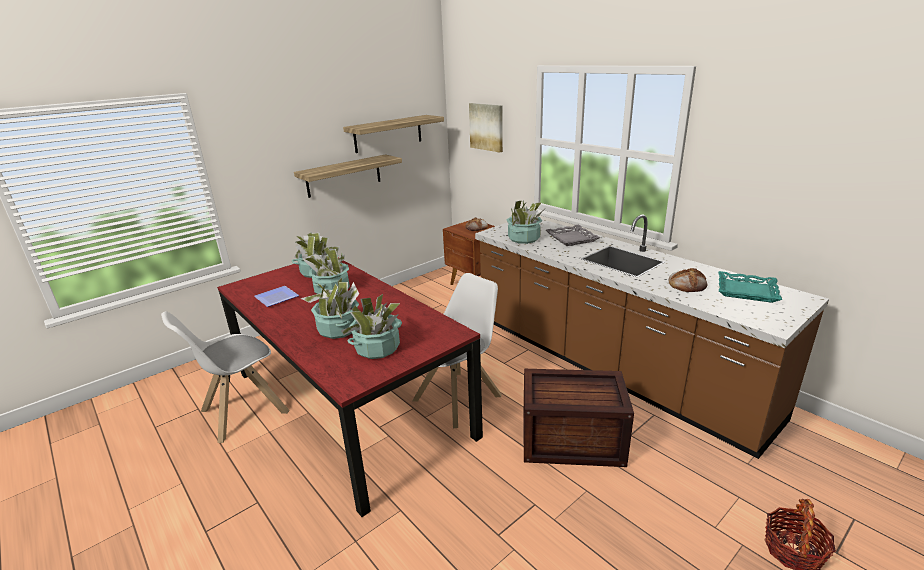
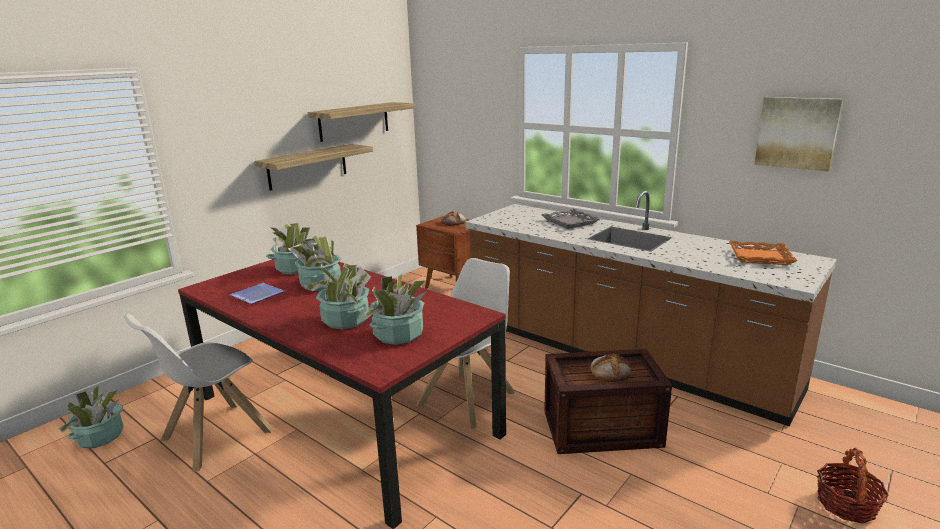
camera: 10 degrees left, 5 degrees down
picture [469,103,503,152] -> picture moved to [754,97,843,171]
potted plant [507,201,545,244] -> potted plant moved to [58,385,124,448]
bread [669,268,707,292] -> bread moved to [591,353,631,382]
turquoise tray [718,271,782,303] -> orange tray [729,241,798,265]

